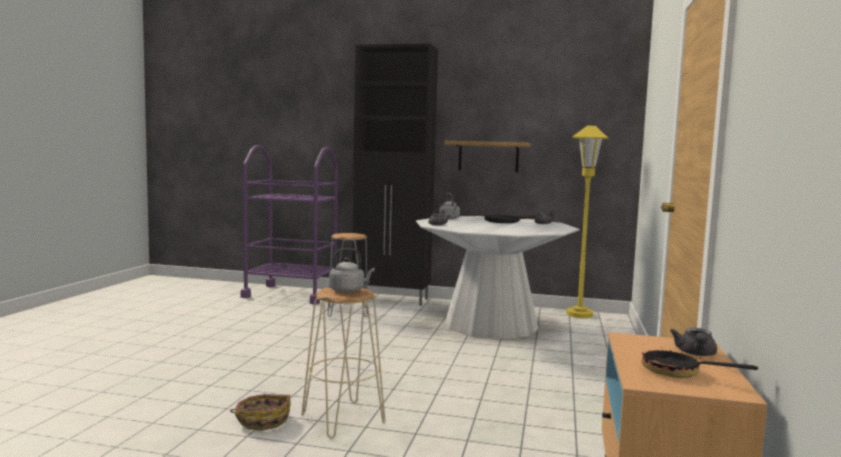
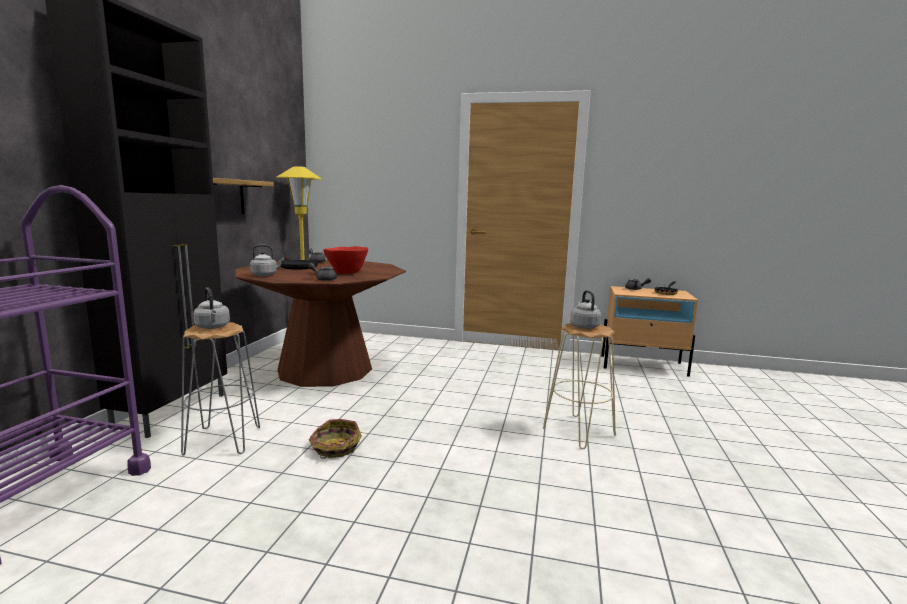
camera: 90 degrees left, 5 degrees up
basket [230,394,290,431] -> basket moved to [309,419,362,459]
white dining table [416,216,580,339] -> brown dining table [236,260,406,387]
none -> grey kettle [193,287,230,329]
none -> red bowl [323,246,368,274]

